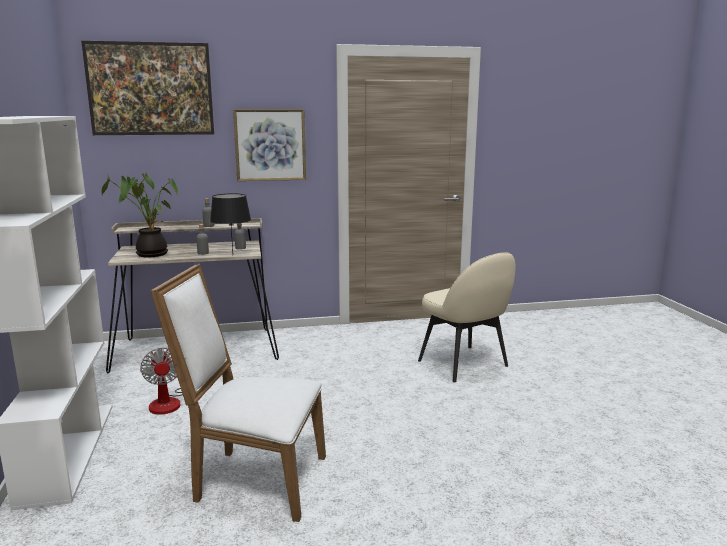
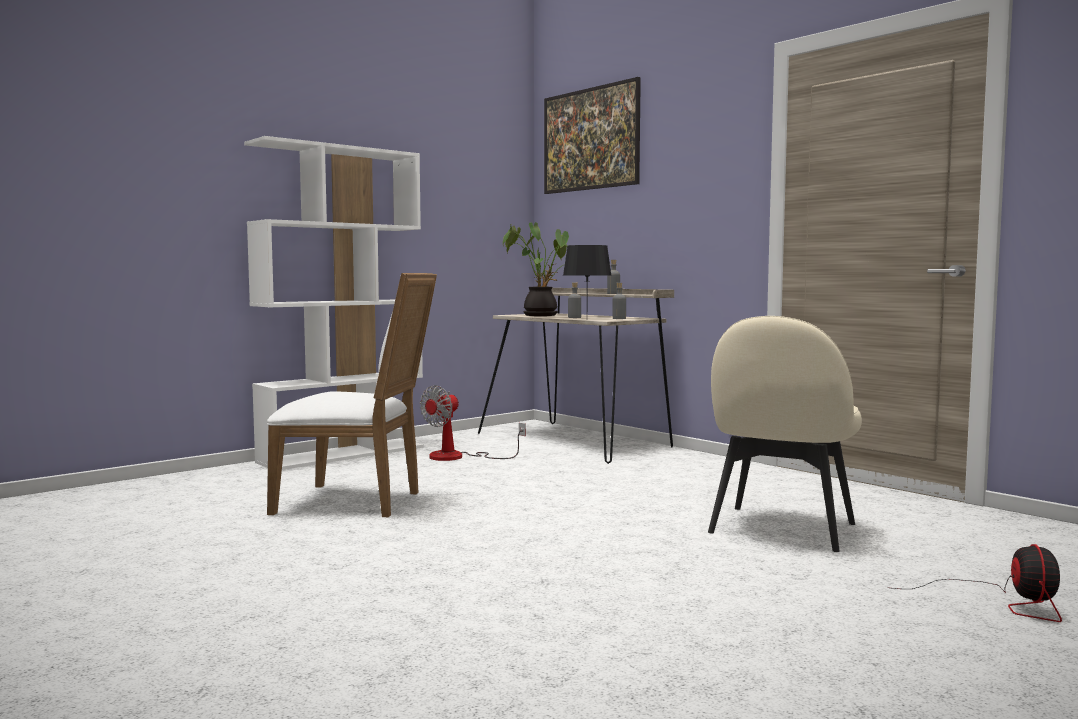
camera: 60 degrees right, 10 degrees down
white chair [151,264,326,522] -> white chair turned 120 degrees clockwise [267,273,437,517]
picture [233,109,306,181] -> none
none -> fan [887,544,1062,622]

